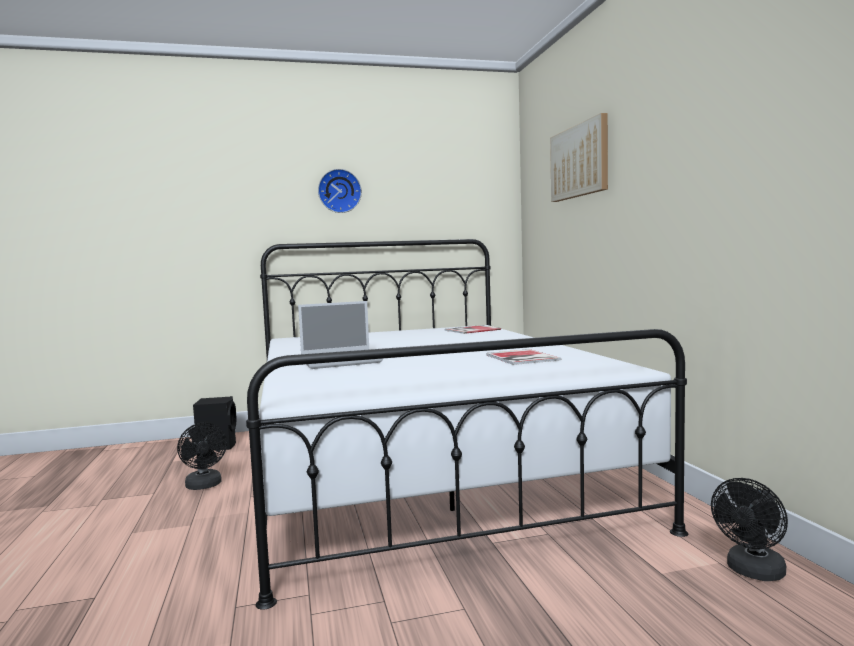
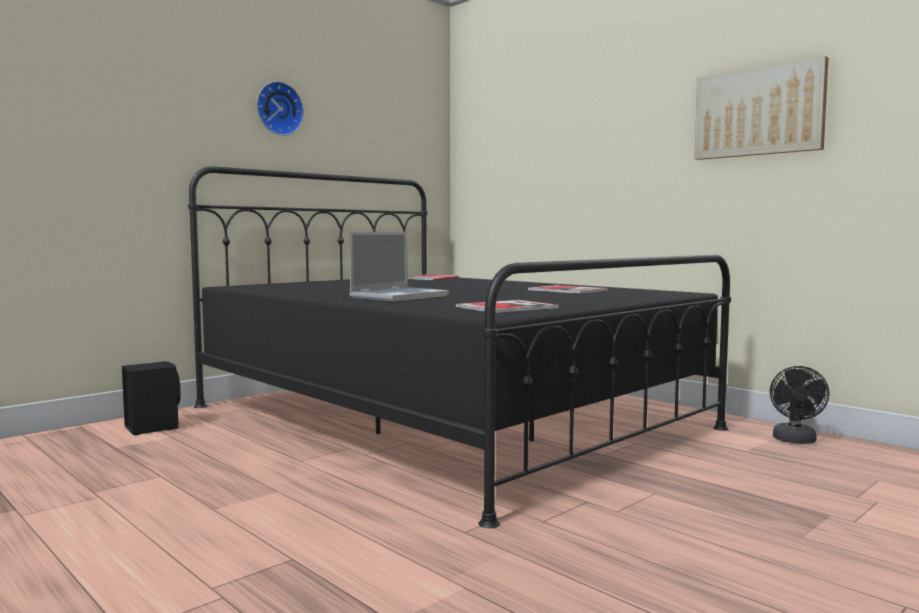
camera: 30 degrees left, 0 degrees up
black fan [177,422,227,490] -> none
white bed [246,239,688,610] -> black bed [188,166,731,528]
picture [550,113,608,202] -> picture moved to [695,56,829,160]
none -> book [456,300,559,313]

